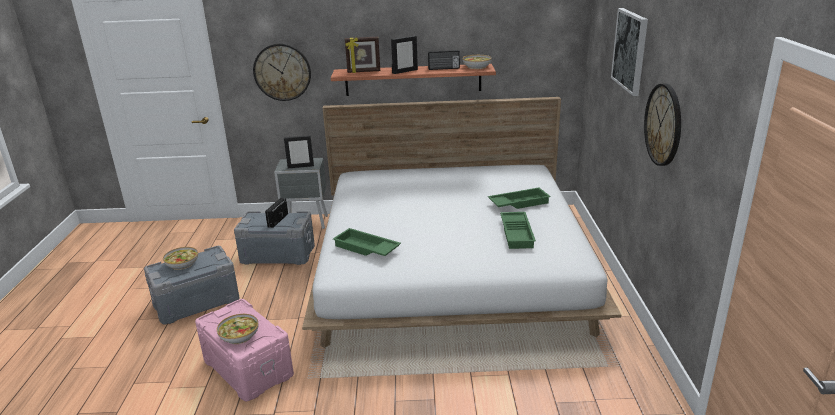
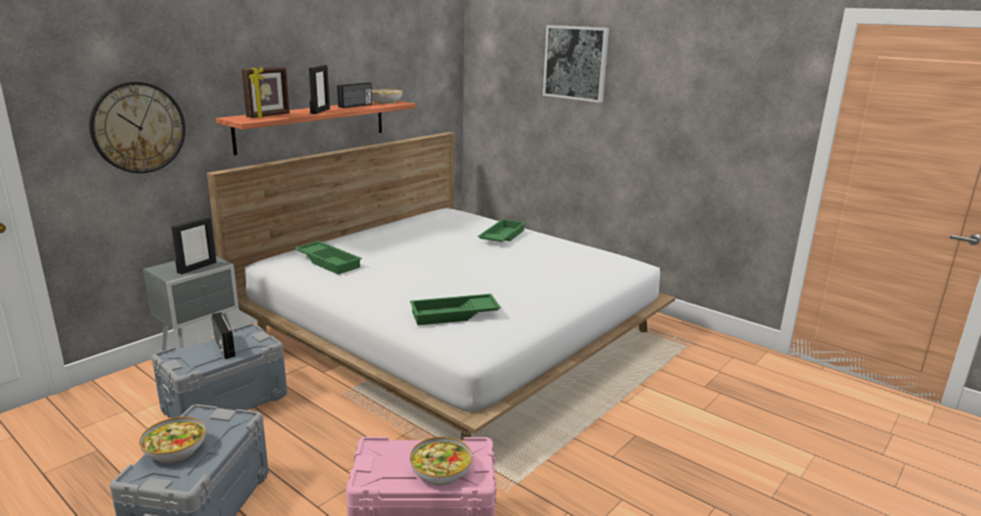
camera: 50 degrees left, 5 degrees down
green tray [500,212,536,249] -> green tray moved to [295,241,362,274]
wall clock [644,84,681,166] -> none

